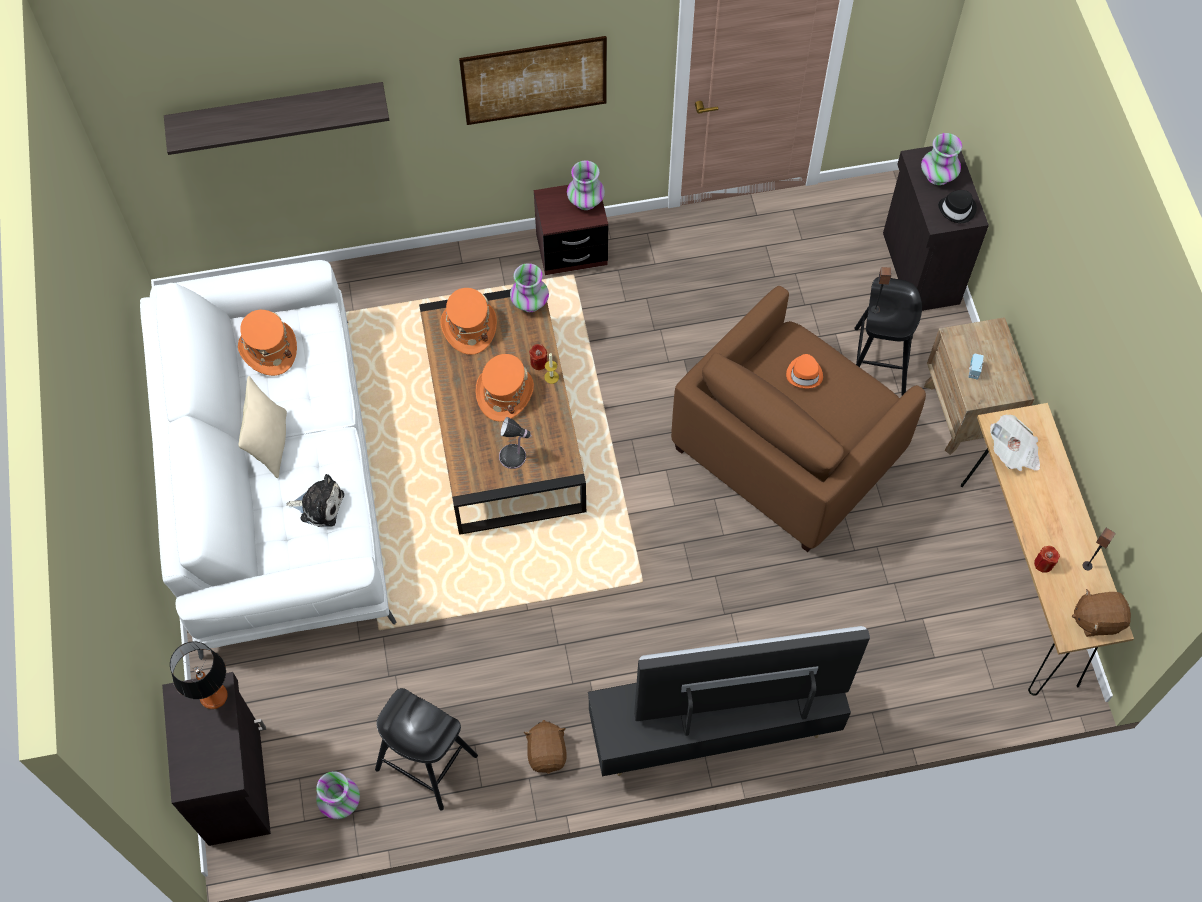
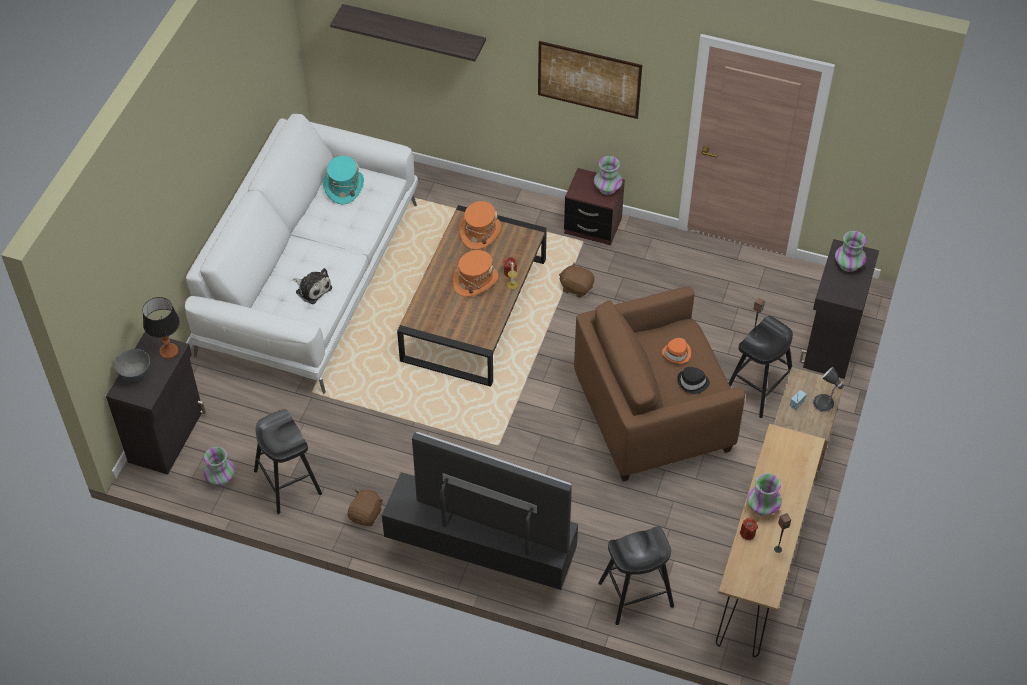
camera: 30 degrees right, 10 degrees down
orange hat [238,310,297,376] -> turquoise hat [323,156,364,205]
beige pillow [239,376,287,478] -> none
table lamp [499,417,532,469] -> table lamp moved to [813,367,844,412]
vase [510,263,549,312] -> vase moved to [747,473,782,516]
black hat [938,190,977,223] -> black hat moved to [677,367,710,394]
newspaper [990,415,1040,471] -> none
brown plush toy [1072,589,1131,637] -> brown plush toy moved to [559,263,594,298]
none -> grey bowl [114,349,150,381]
none -> black stool [598,526,674,625]

